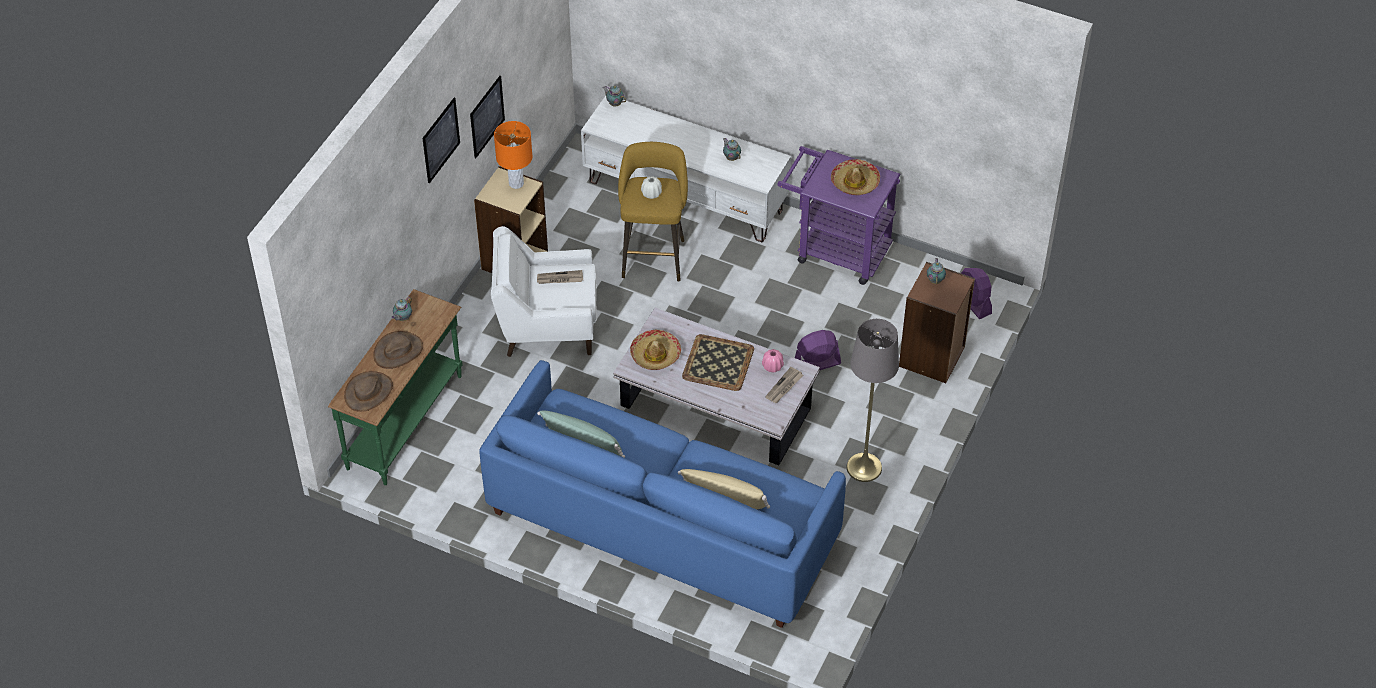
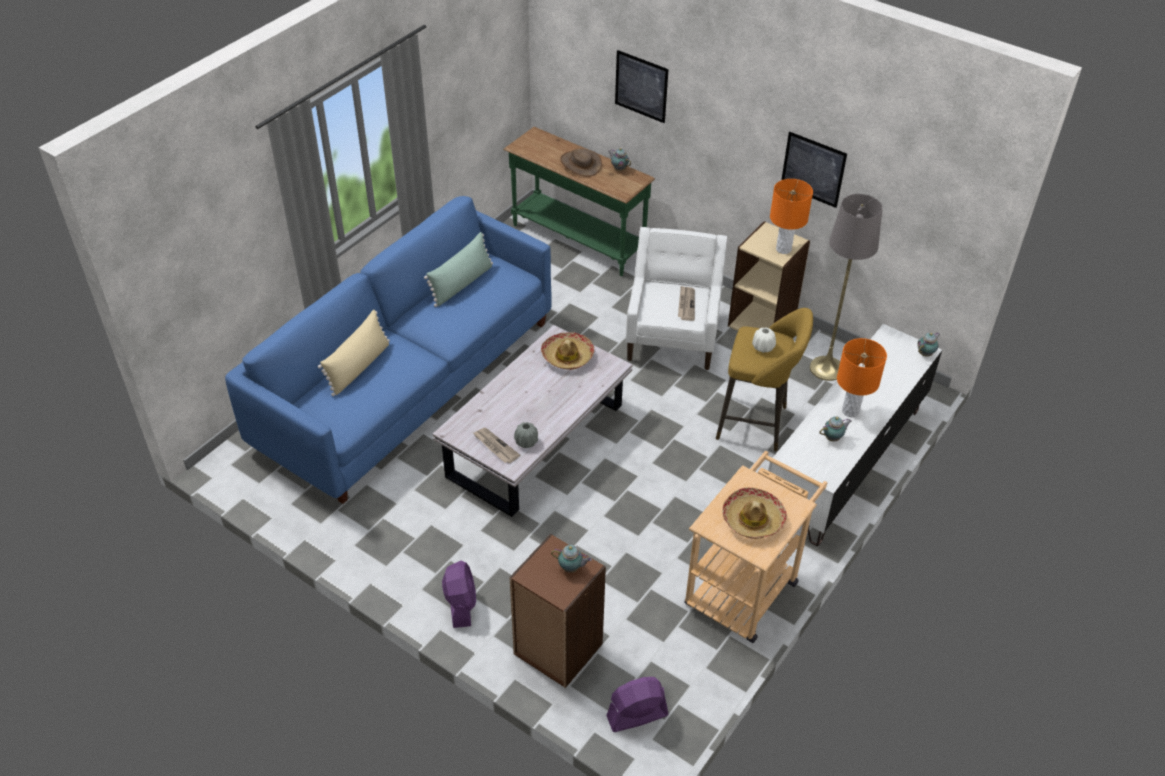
camera: 100 degrees right, 5 degrees down
brown hat [344,371,393,412] -> none
picture [422,98,460,183] -> picture moved to [615,50,669,123]
tray [682,334,754,391] -> none
pink vase [762,349,784,372] -> grey vase [514,422,538,448]
purple cart [777,146,900,285] -> beige cart [685,451,827,643]
purple fan [795,330,841,370] -> purple fan moved to [442,561,476,628]
grey floor lamp [847,319,899,482] -> grey floor lamp moved to [810,194,883,381]
none -> orange table lamp [837,338,887,417]

